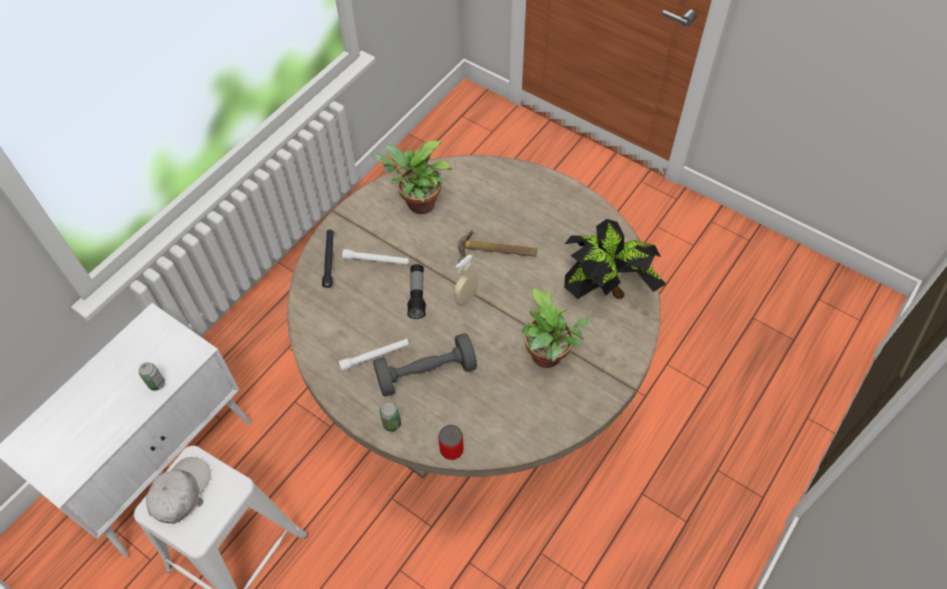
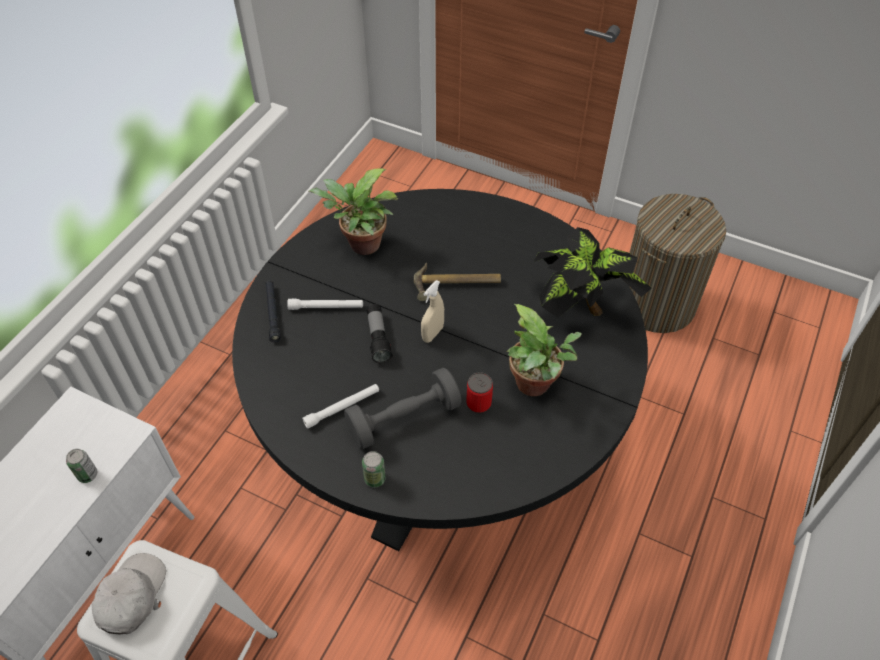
camera: 10 degrees left, 5 degrees down
beige dining table [287,155,661,478] -> black dining table [232,189,648,551]
can [439,425,464,460] -> can moved to [466,372,493,413]
none -> laundry basket [629,194,726,333]

